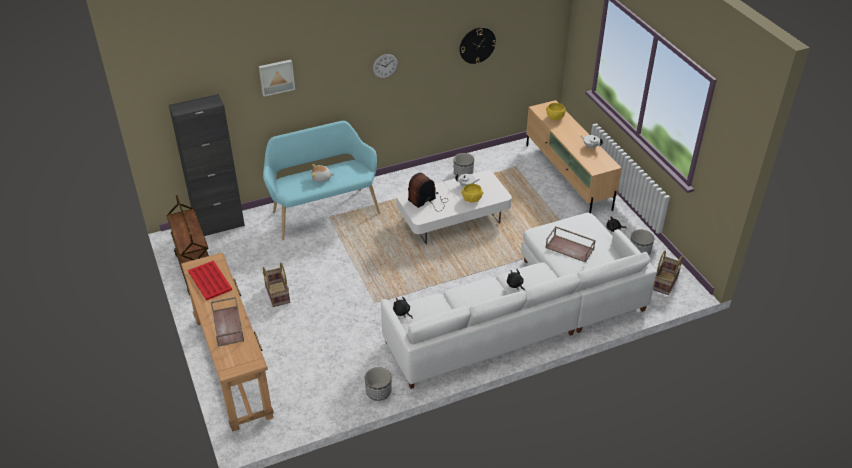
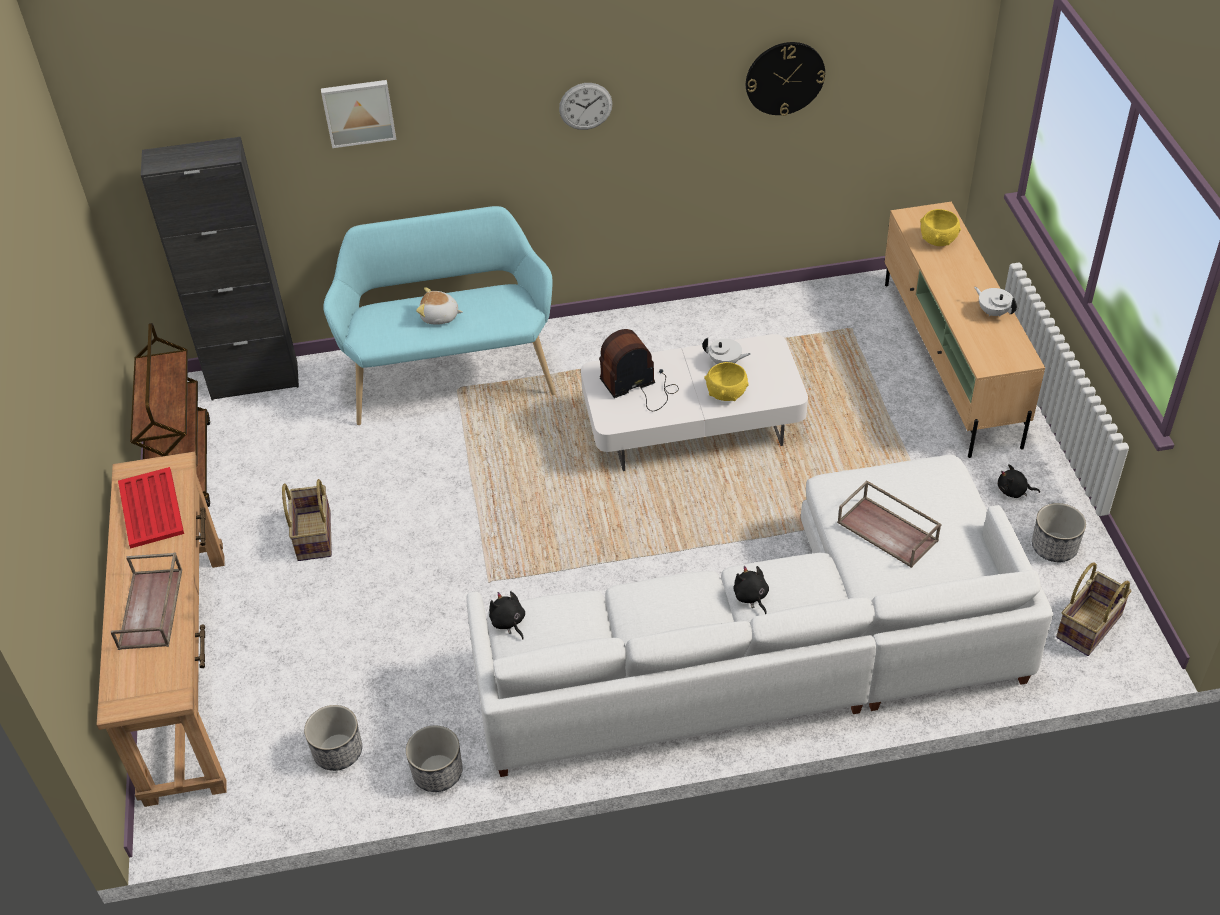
camera: 15 degrees right, 5 degrees up
planter [454,153,474,177] -> planter moved to [304,705,362,771]

